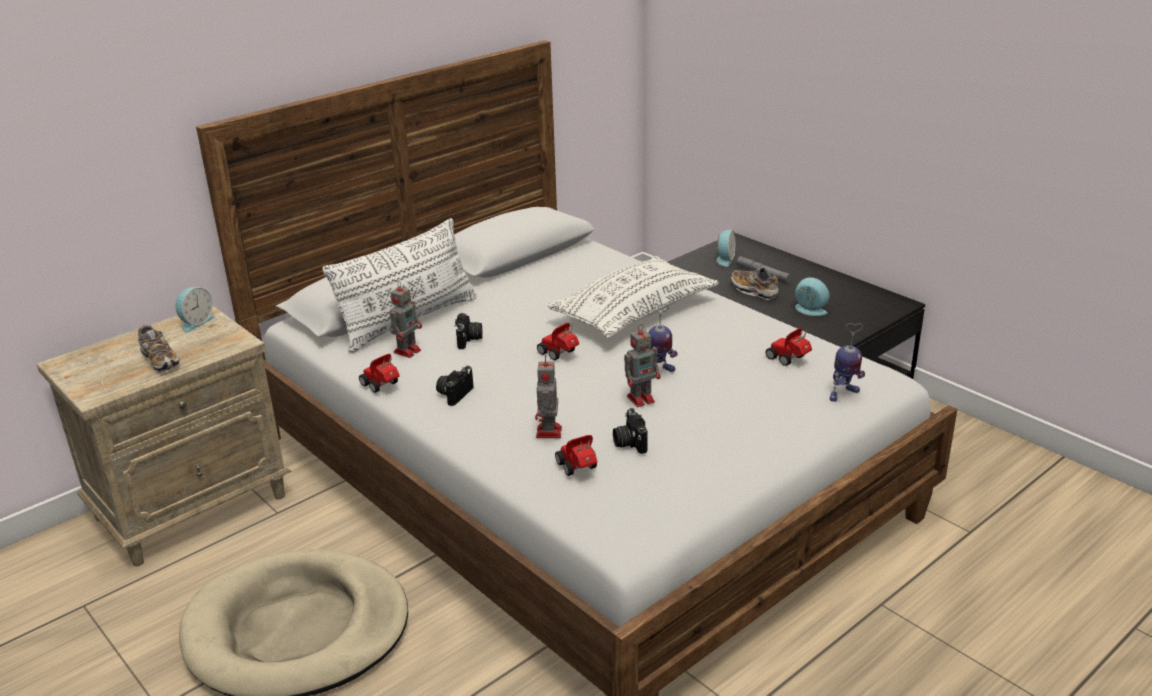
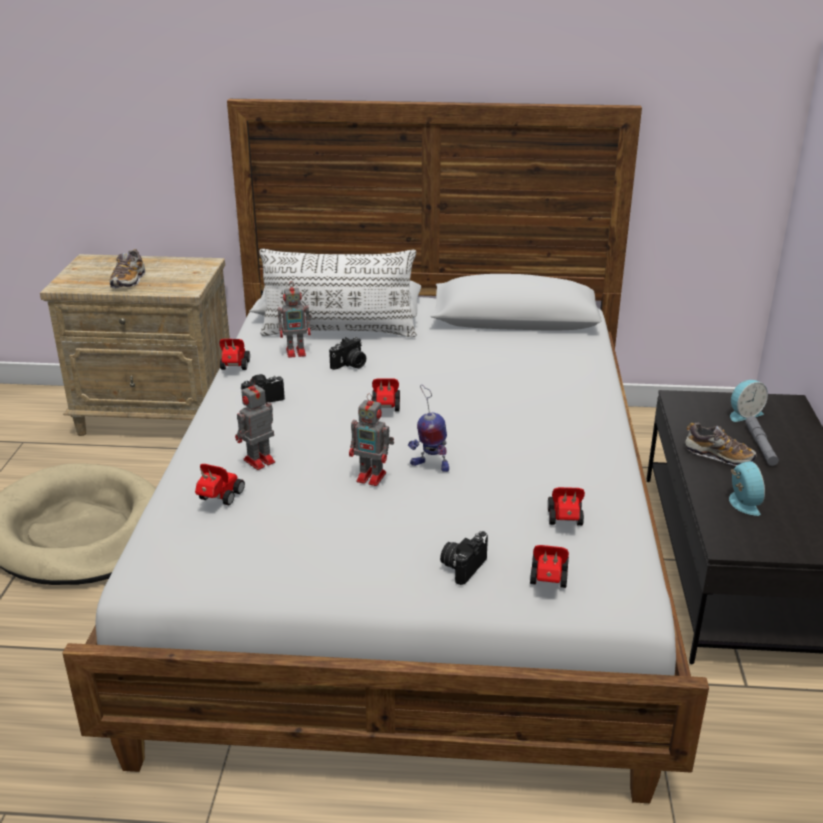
camera: 45 degrees right, 0 degrees up
alarm clock [175,287,215,332] -> none
white pillow [547,256,719,338] -> none
camera [613,408,648,454] -> camera moved to [440,531,488,585]
shoe [731,267,779,300] -> shoe turned 120 degrees clockwise [685,423,757,466]
toy robot [830,323,865,402] -> toy car [530,545,569,588]

